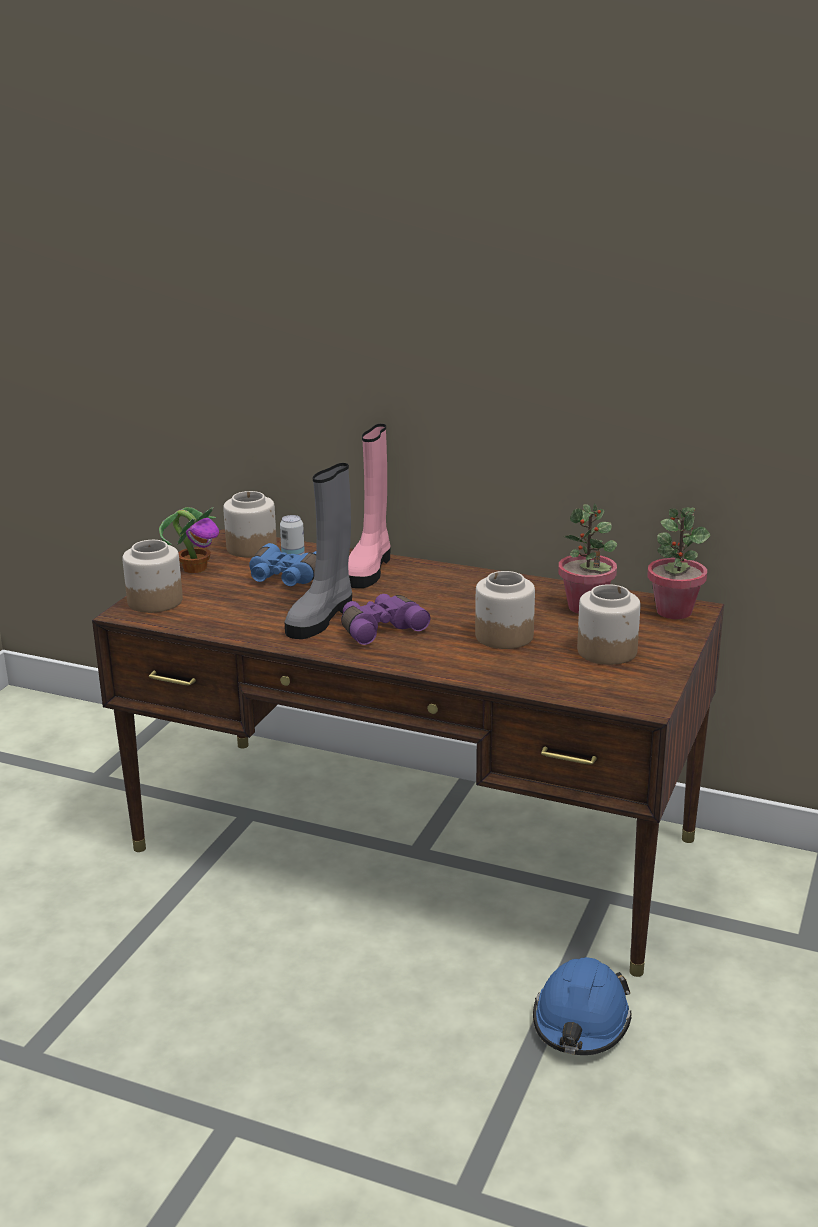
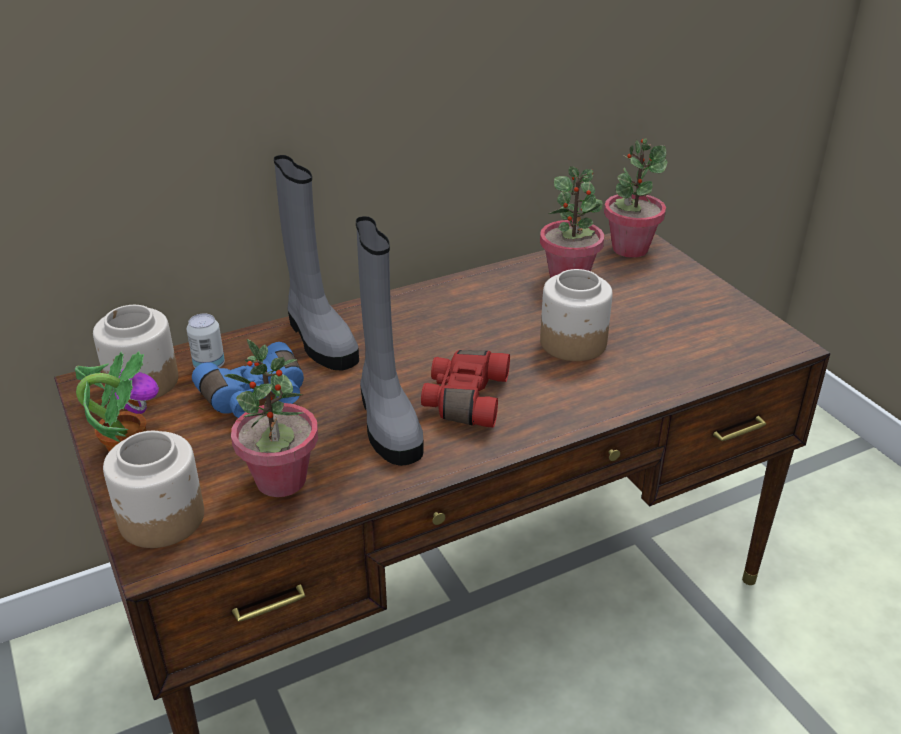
camera: 50 degrees left, 10 degrees up
purple binoculars [341,594,430,645] -> red binoculars [421,350,510,428]
pink boot [348,424,391,588] -> grey boot [274,155,359,371]
blue hard hat [533,957,632,1055] -> none
jar [577,584,640,665] -> none
none -> potted plant [224,339,318,497]

